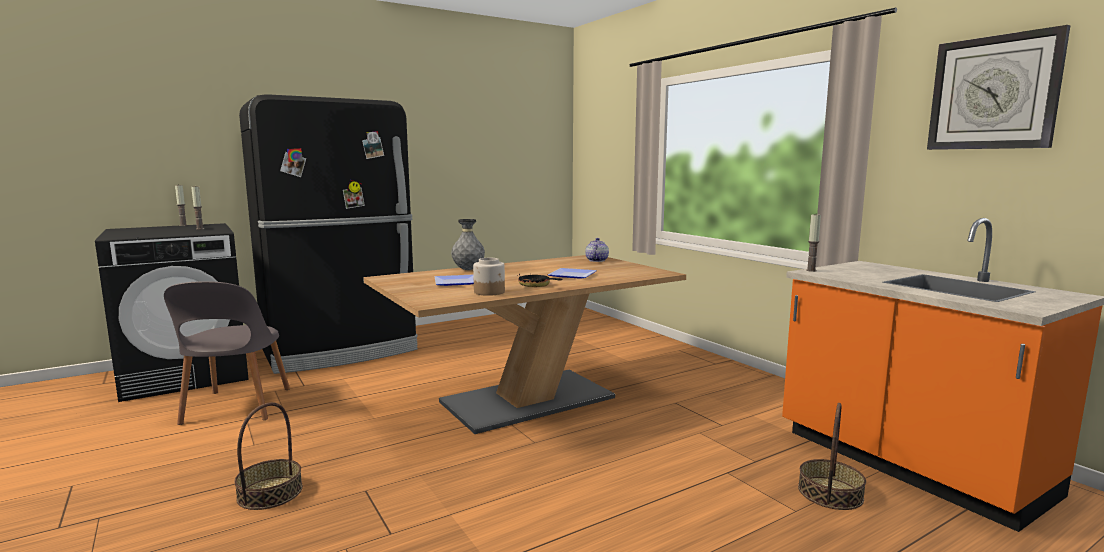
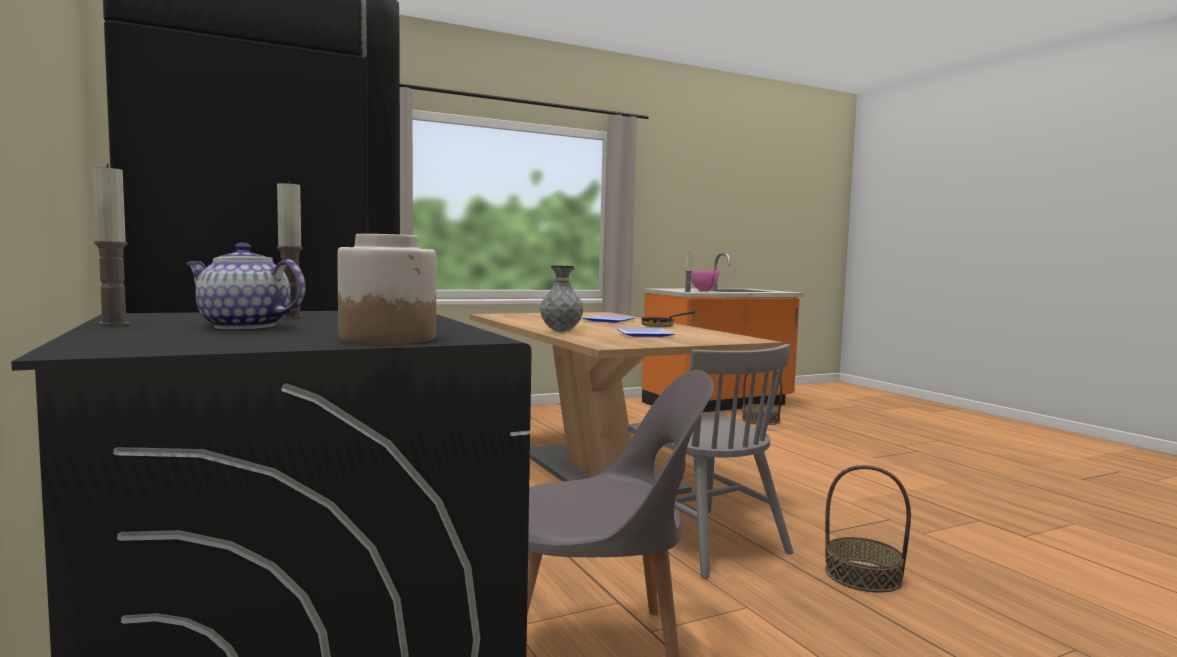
camera: 85 degrees left, 5 degrees down
jar [473,258,505,296] -> jar moved to [337,234,436,344]
teapot [585,238,609,262] -> teapot moved to [186,242,306,329]
wall clock [927,25,1070,150] -> none
none -> grey chair [628,344,794,579]
none -> pink bowl [691,270,720,292]

